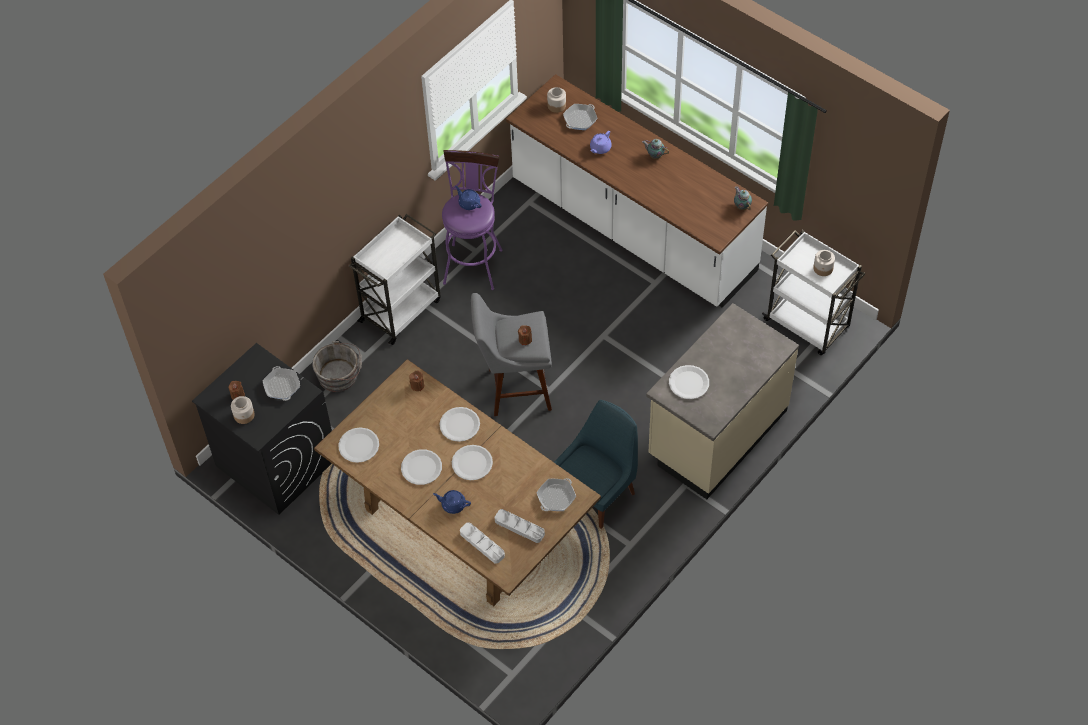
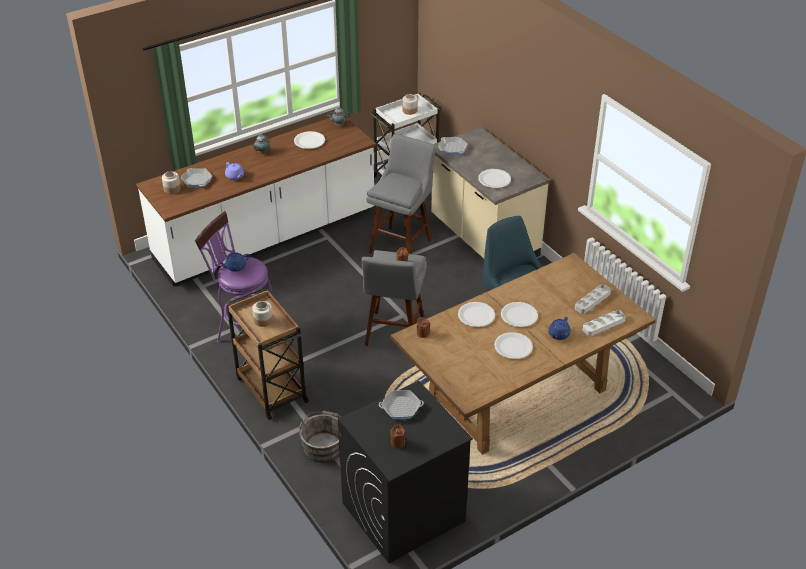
camera: 75 degrees left, 15 degrees down
jar [231,396,255,424] -> jar moved to [252,301,273,327]
white plate [338,427,379,463] -> white plate moved to [294,131,325,149]
white cart [349,214,441,345] -> brown cart [227,288,309,420]
frying pan [537,478,576,511] -> frying pan moved to [438,137,468,155]
none -> grey stool [366,134,436,254]

